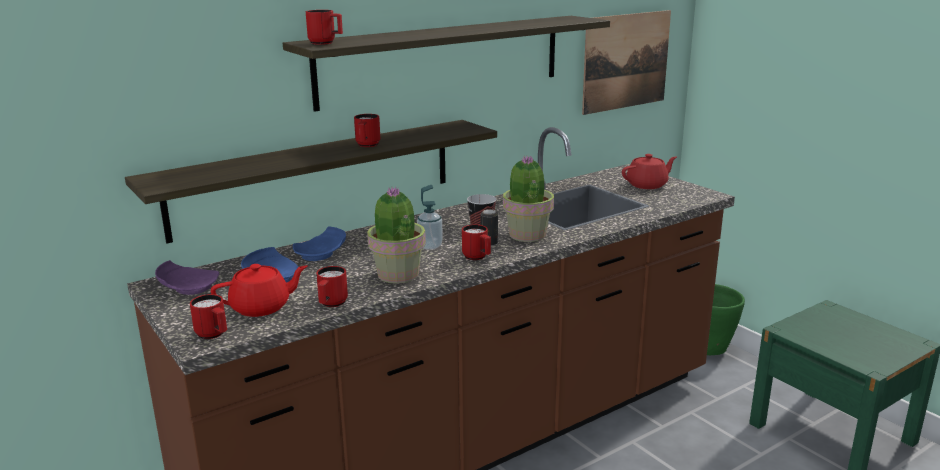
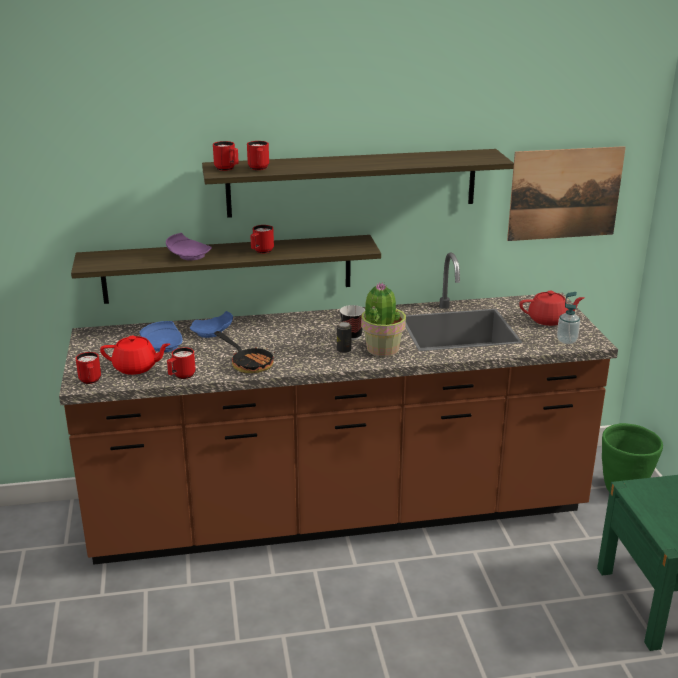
camera: 25 degrees right, 5 degrees up
purple plate [155,260,219,295] -> purple plate moved to [166,233,212,260]
potted plant [367,187,426,284] -> frying pan [214,331,275,373]
soap dispenser [417,185,443,250] -> soap dispenser moved to [557,292,580,344]
red mug [462,224,491,260] -> red mug moved to [247,141,269,170]

